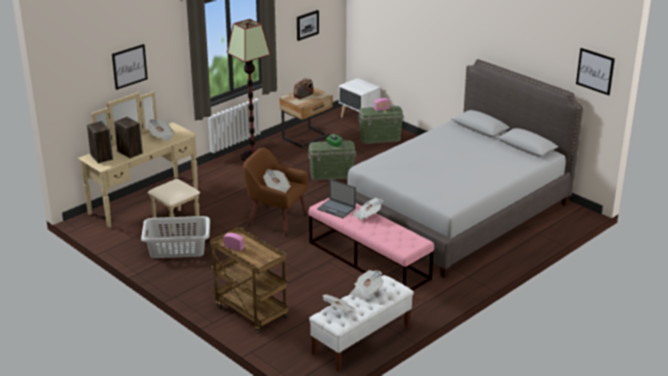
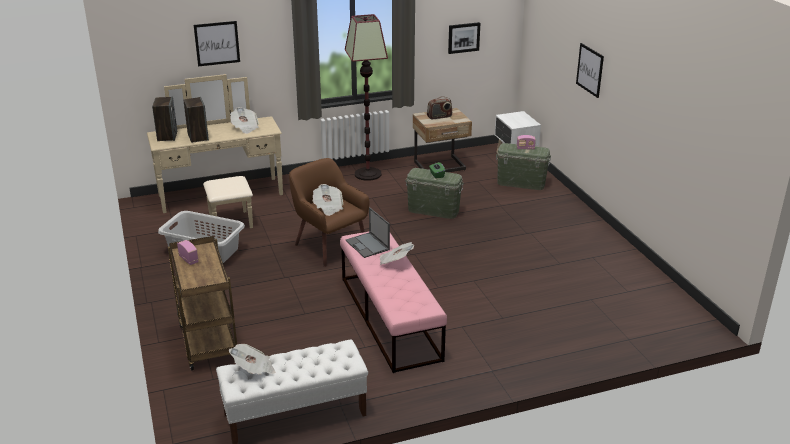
camera: 25 degrees right, 0 degrees up
grey bed [348,59,583,278] -> none
newspaper [350,270,384,300] -> none
picture [576,48,615,95] -> picture moved to [576,43,604,98]

